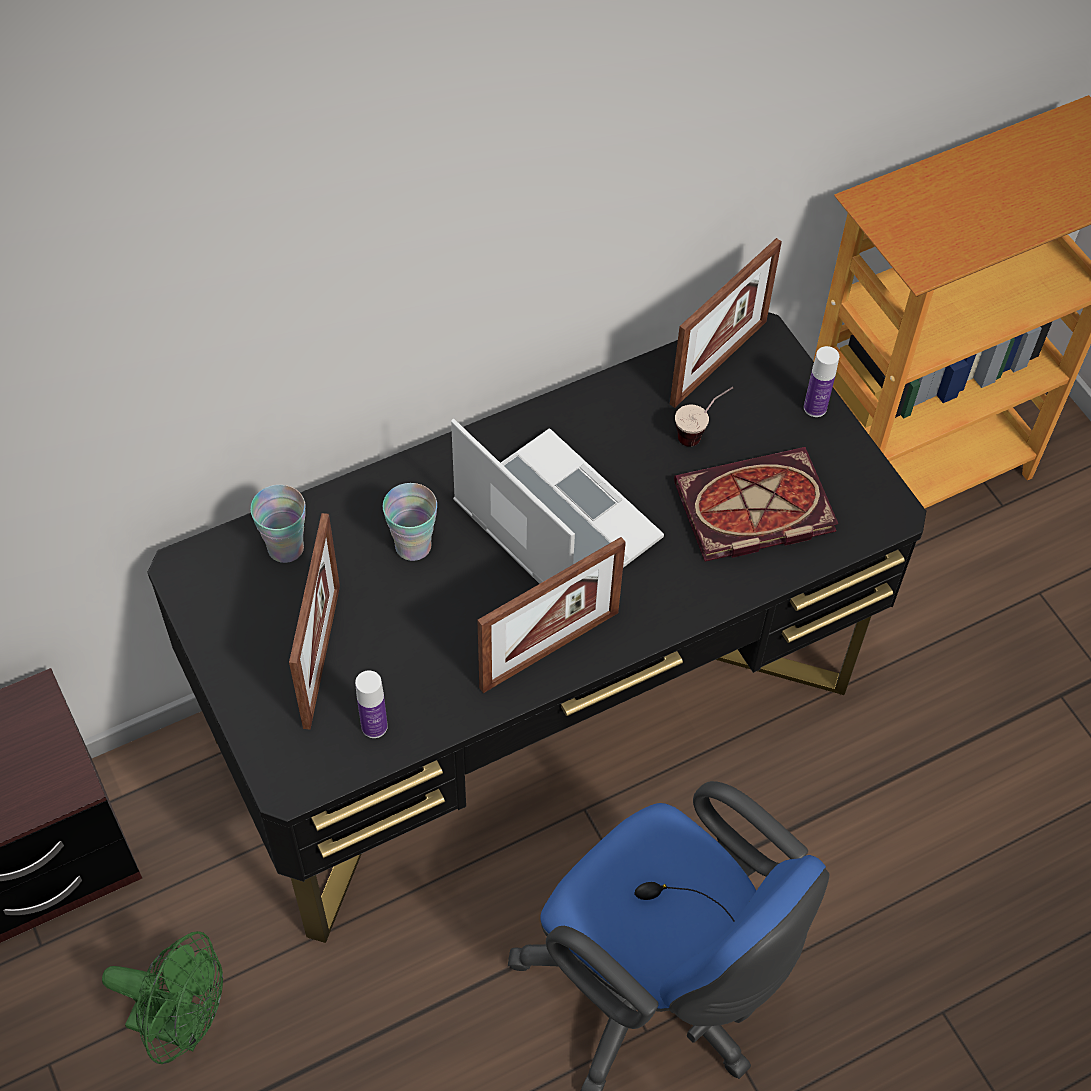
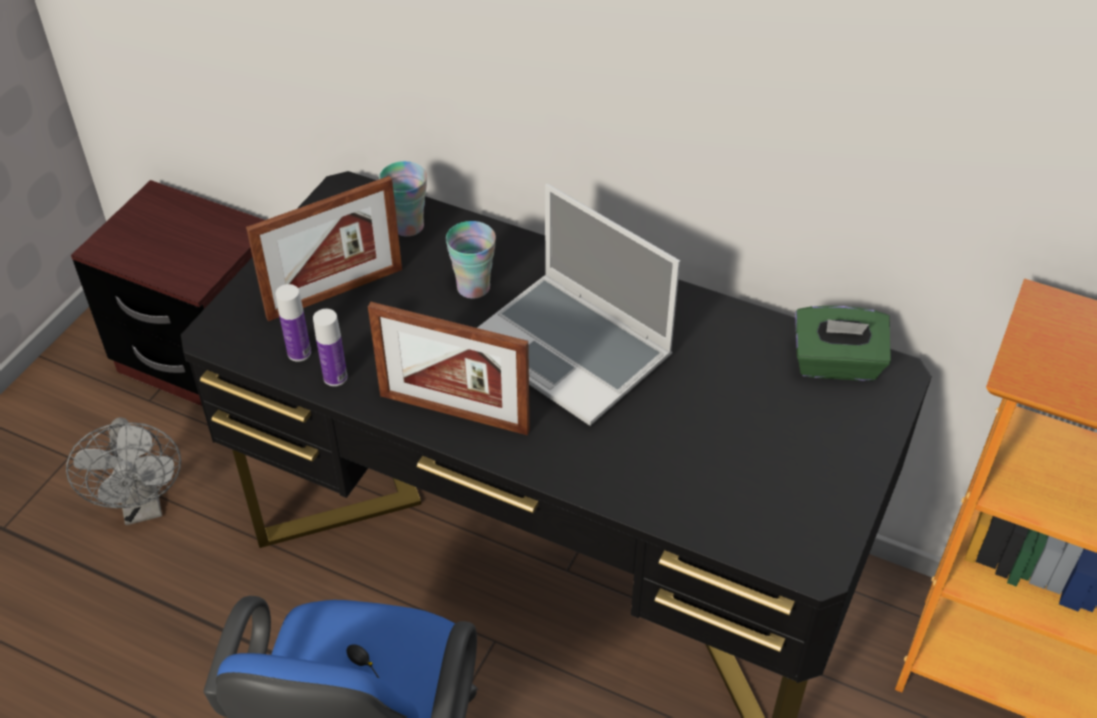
camera: 55 degrees right, 10 degrees down
green fan [102,931,223,1064] -> grey fan [66,417,181,525]
laptop [451,418,664,584] -> laptop turned 120 degrees clockwise [477,184,680,426]
picture frame [670,238,782,408] -> green tissue box [795,306,891,381]
book [674,447,838,561] -> none
cup [675,387,733,447] -> none
bottle [804,346,839,417] -> bottle moved to [313,309,348,386]

